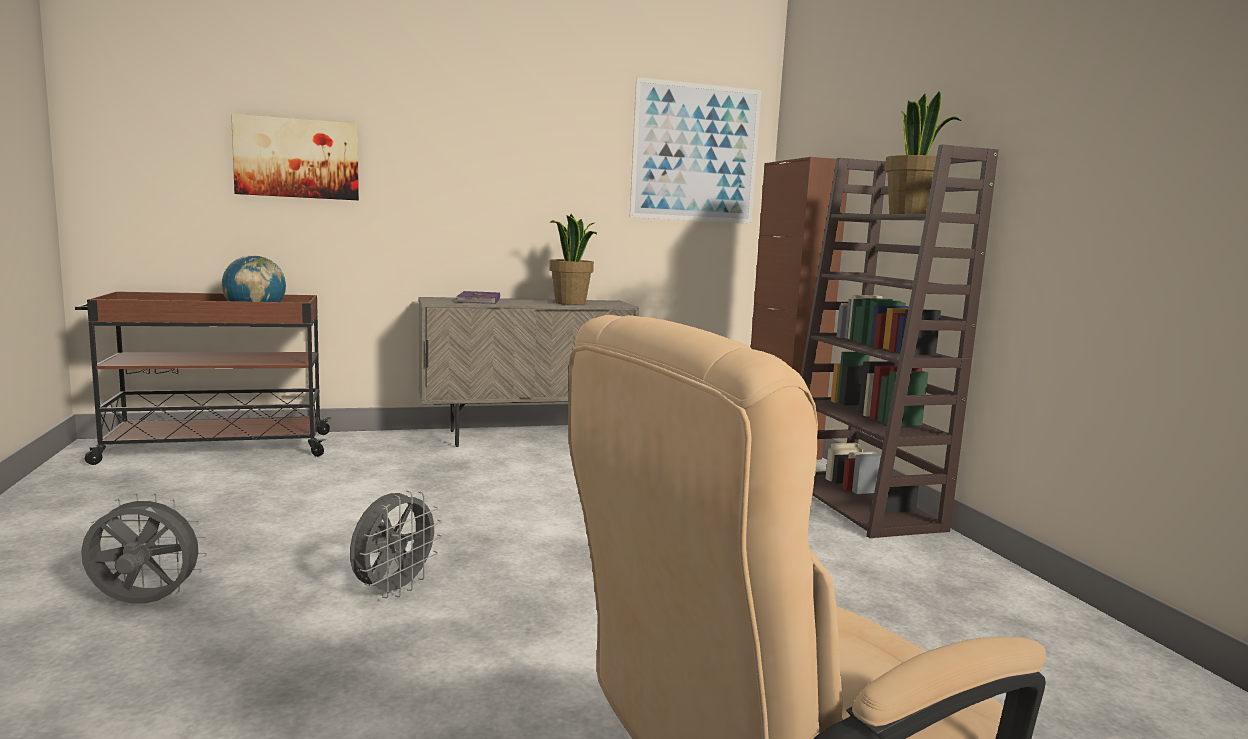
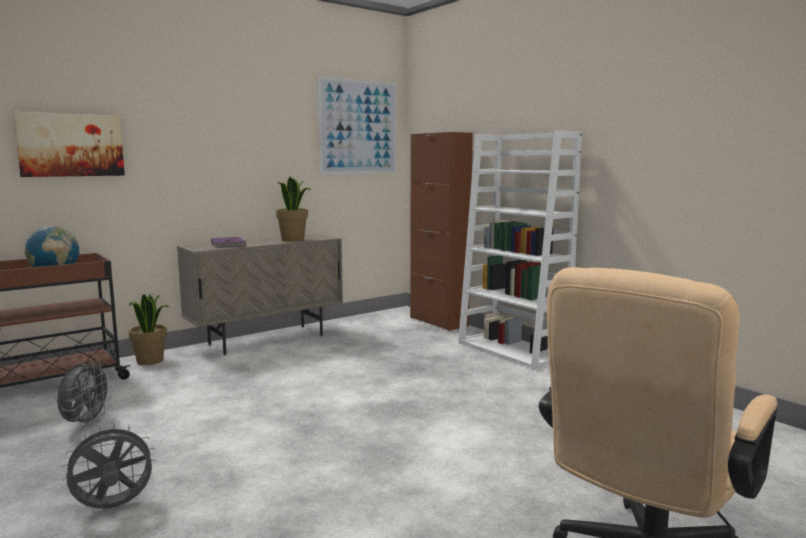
camera: 20 degrees left, 0 degrees up
grey fan [350,491,442,598] -> grey fan moved to [57,361,113,427]
brown bookcase [801,145,999,538] -> white bookcase [458,130,582,370]
potted plant [885,92,961,214] -> potted plant moved to [129,294,169,365]

